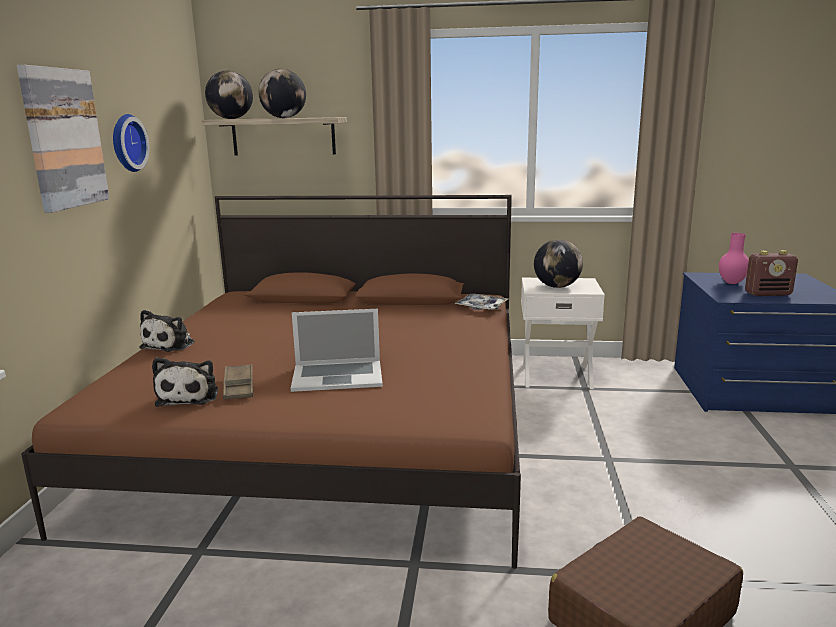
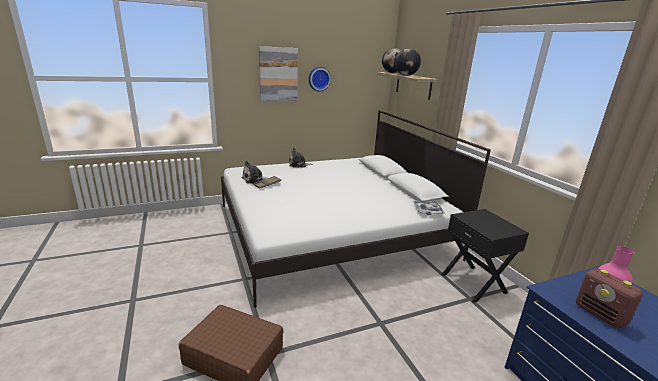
camera: 60 degrees right, 5 degrees up
brown bed [21,195,521,569] -> white bed [221,110,491,308]
laptop [291,309,383,392] -> none
white nightstand [521,278,605,389] -> black nightstand [441,209,529,303]
globe [534,239,583,288] -> none

